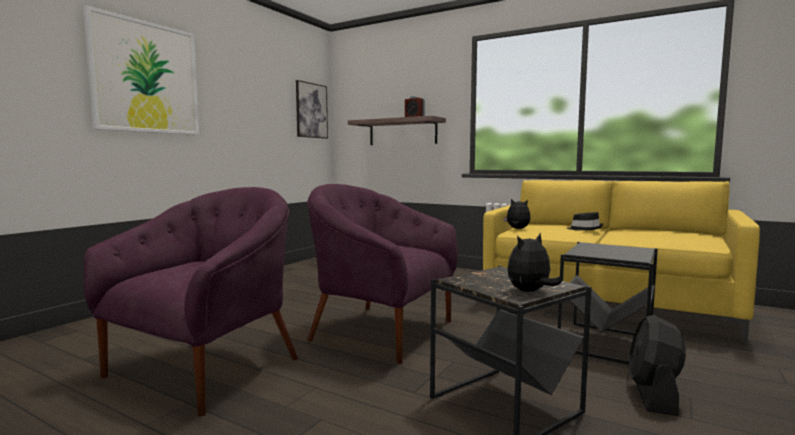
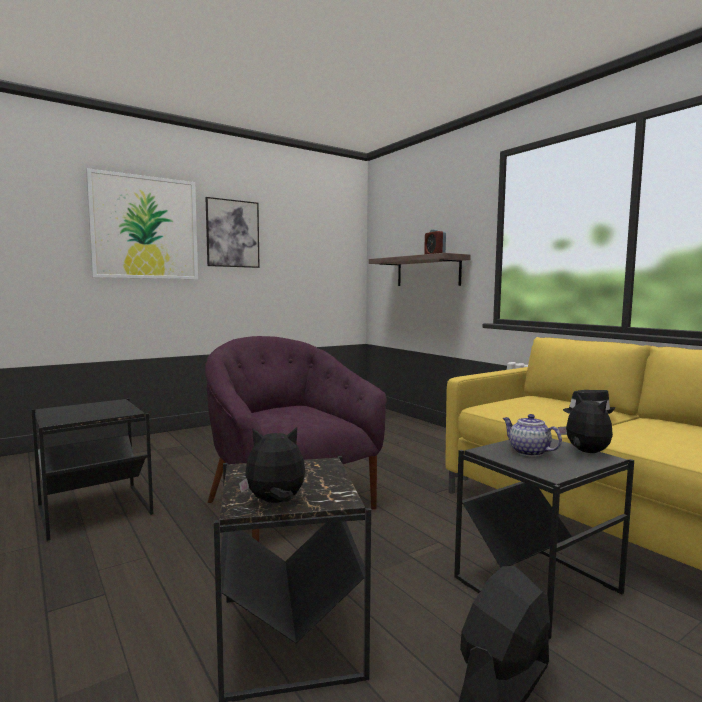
camera: 25 degrees right, 0 degrees up
purple armchair [84,187,298,417] -> black side table [31,398,153,541]
picture [296,80,328,139] -> picture moved to [205,197,260,268]
plush toy [504,199,531,229] -> plush toy moved to [558,393,613,453]
none -> teapot [503,414,562,457]

